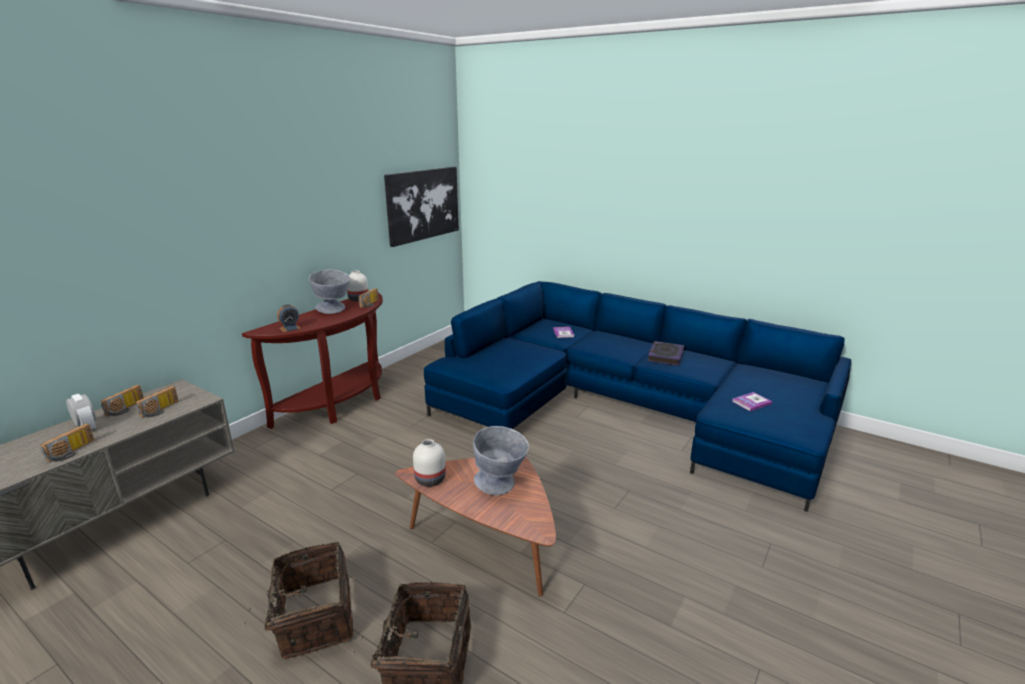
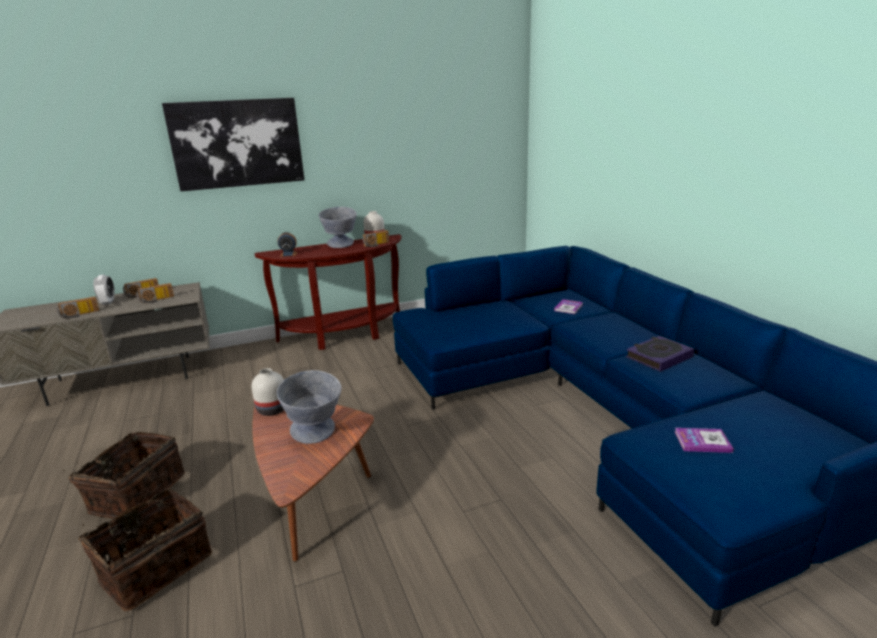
camera: 35 degrees right, 0 degrees up
picture [384,167,459,247] -> picture moved to [162,98,304,191]

